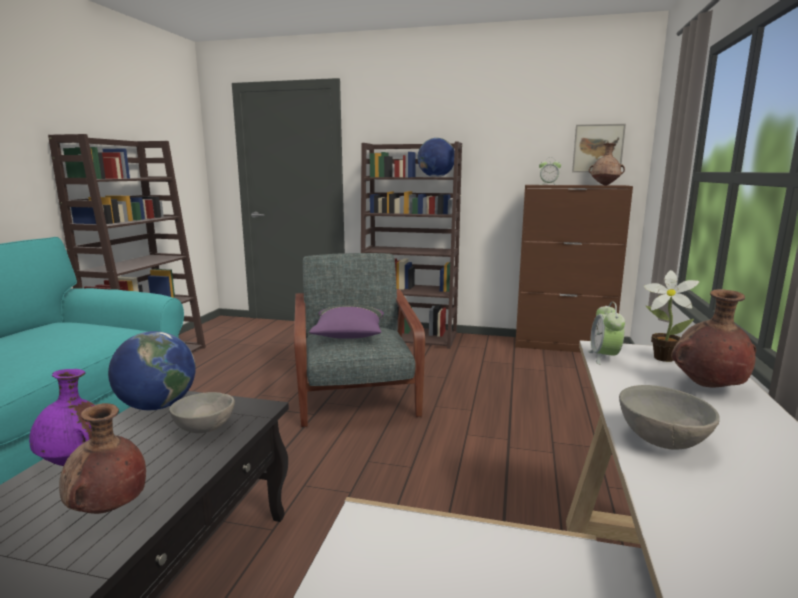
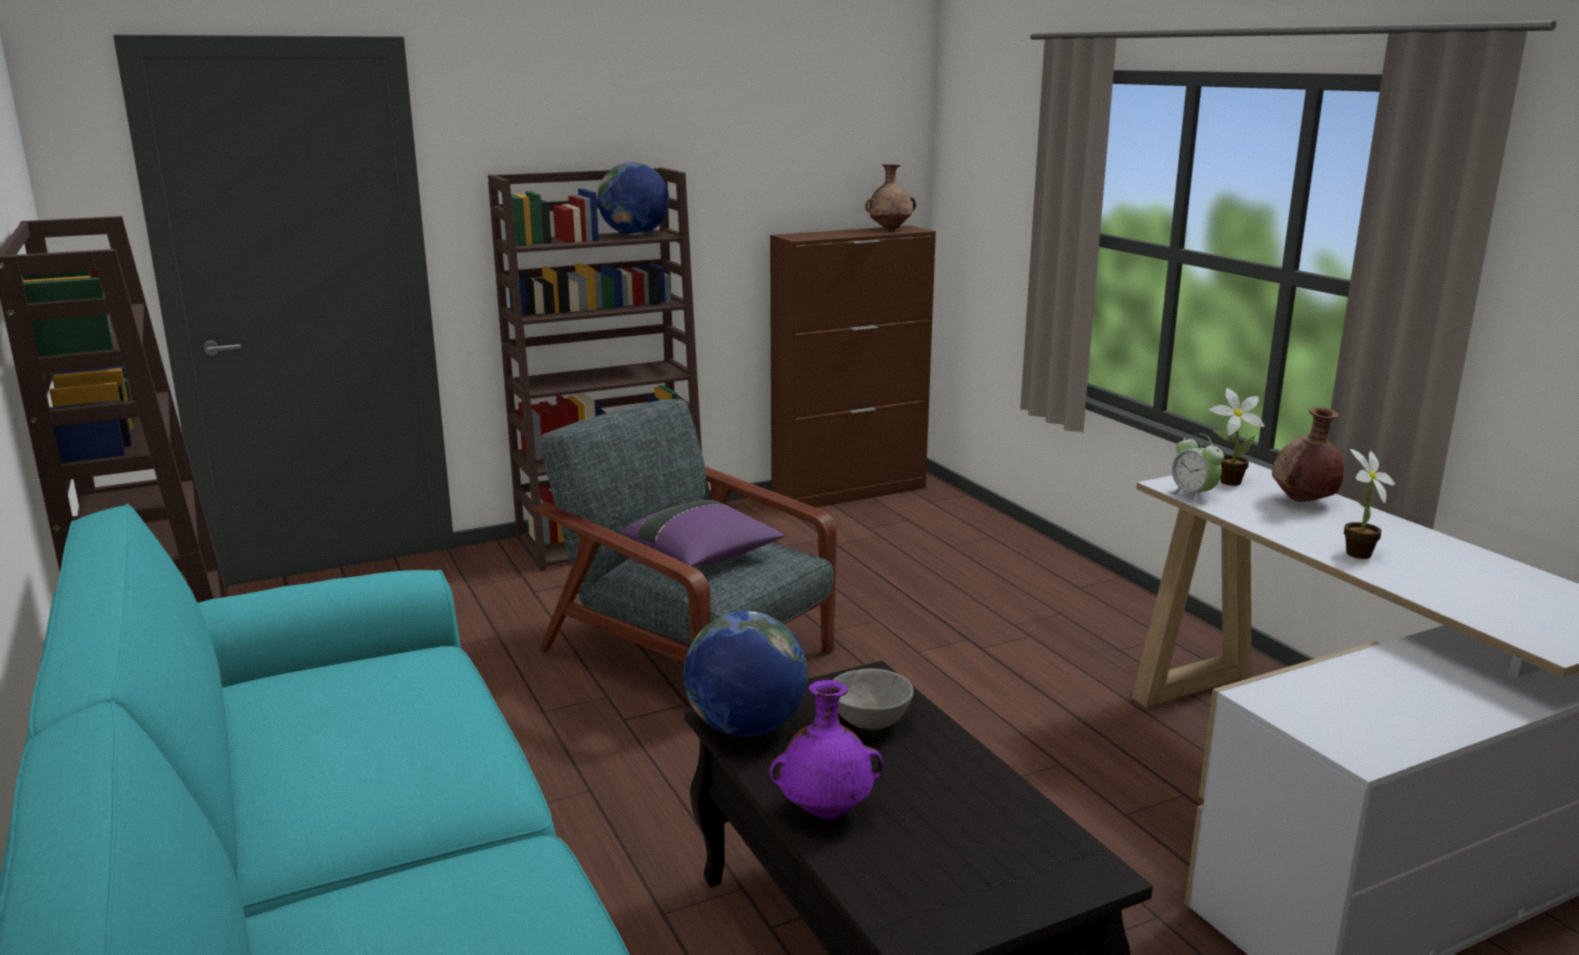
camera: 40 degrees left, 5 degrees up
brown vase [59,403,146,514] -> none
alarm clock [539,159,561,185] -> none
picture [572,124,626,172] -> none
grey bowl [619,385,720,450] -> potted plant [1344,449,1395,559]

